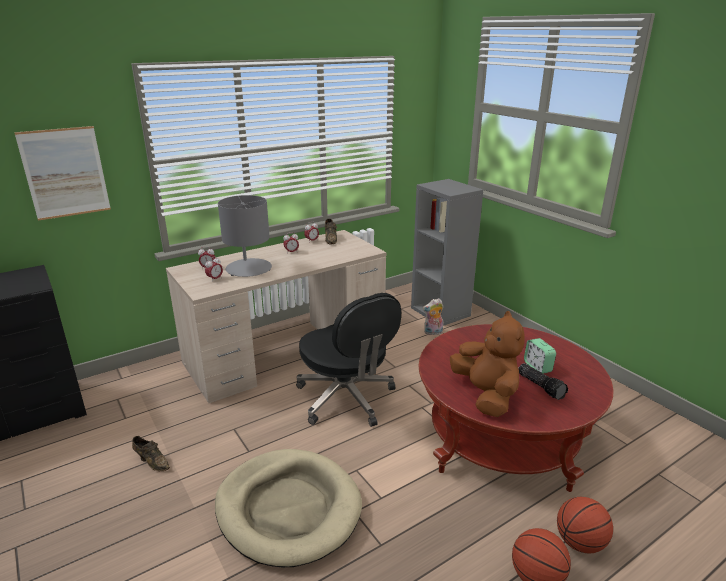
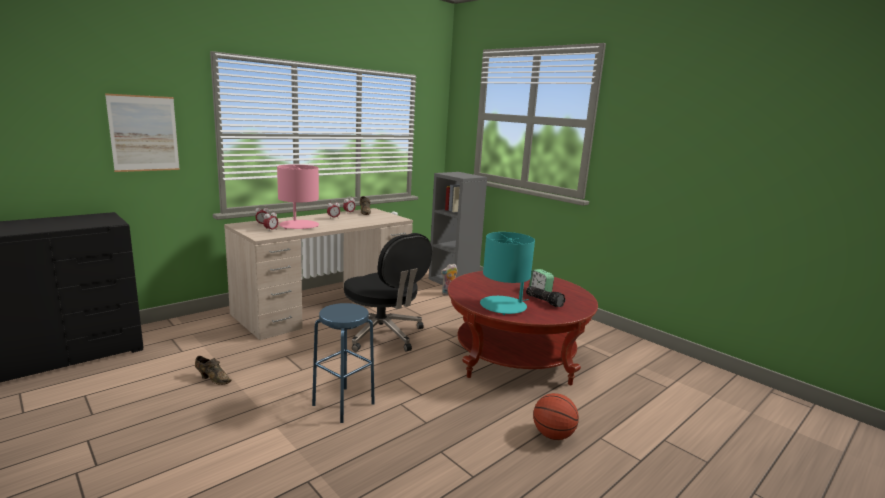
camera: 10 degrees left, 10 degrees down
beige dog bed [215,449,362,567] -> blue stool [312,303,375,423]
grey table lamp [218,195,272,277] -> pink table lamp [277,164,319,229]
brown plush toy [450,311,525,417] -> turquoise table lamp [480,232,535,315]
basketball [557,497,613,553] -> none

